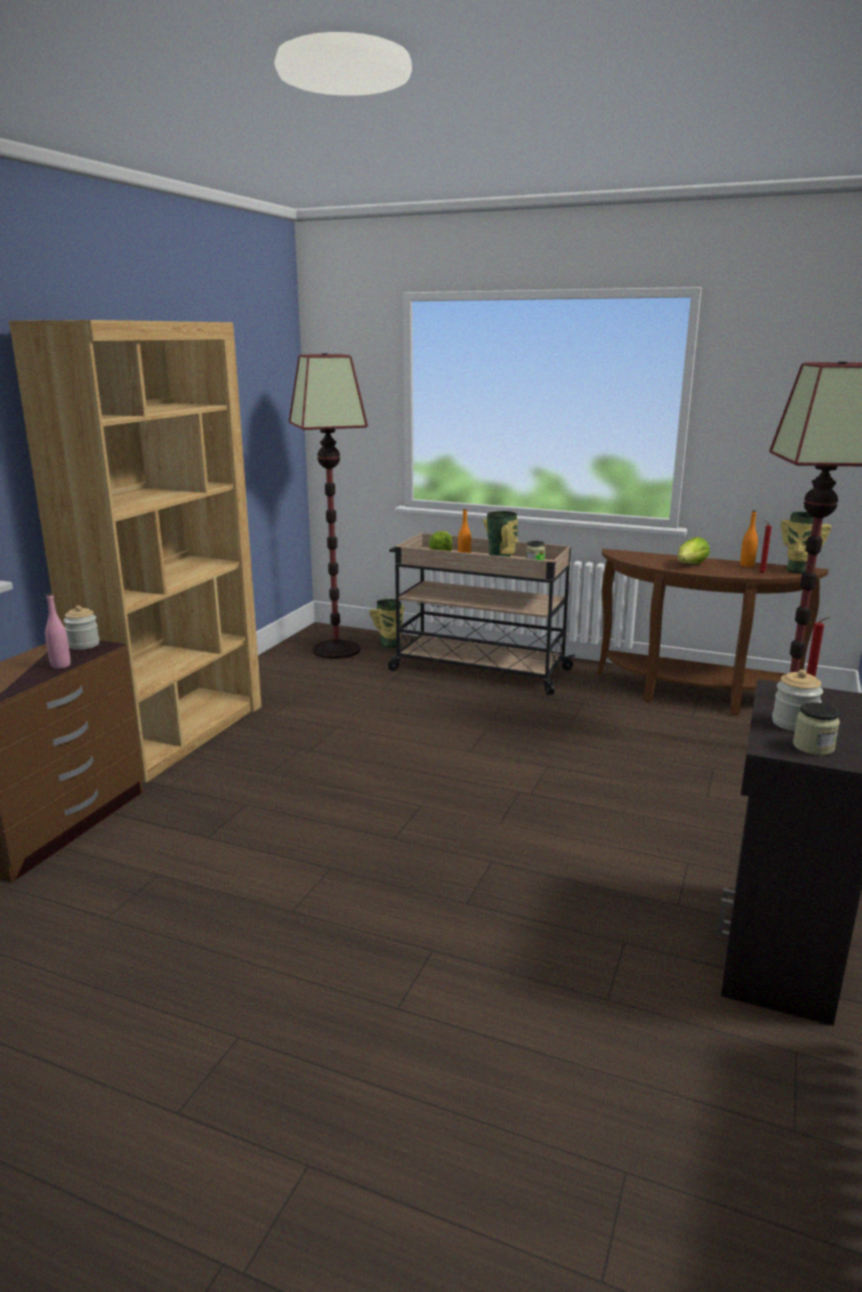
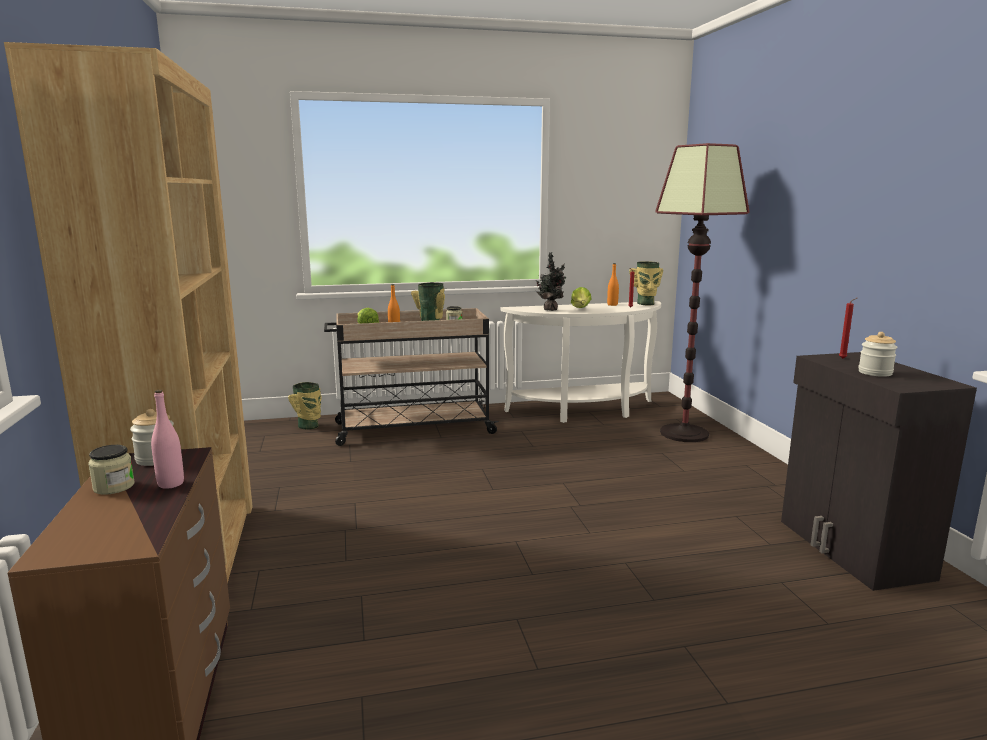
camera: 35 degrees left, 5 degrees down
floor lamp [289,354,368,659] -> none
brown console table [597,549,829,716] -> white console table [500,301,661,423]
jar [793,702,840,755] -> jar moved to [88,445,135,495]
none -> potted plant [536,252,566,311]

